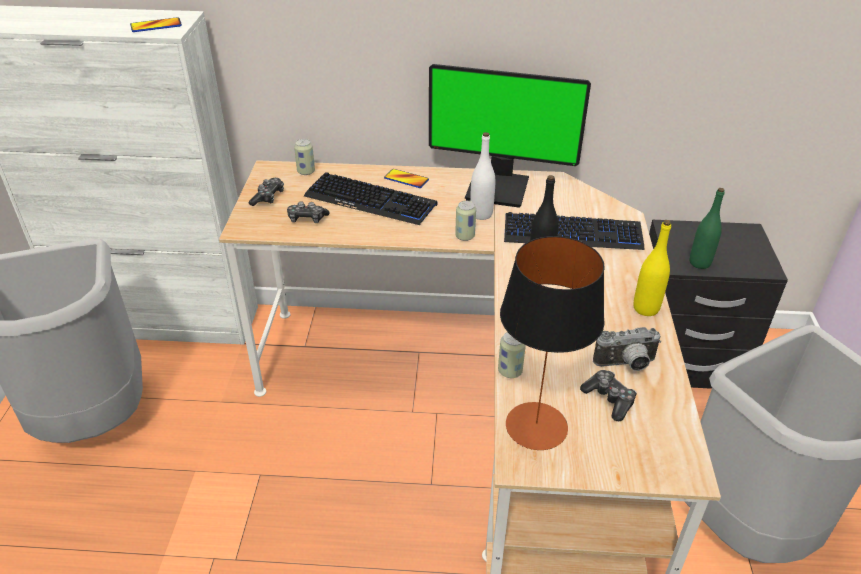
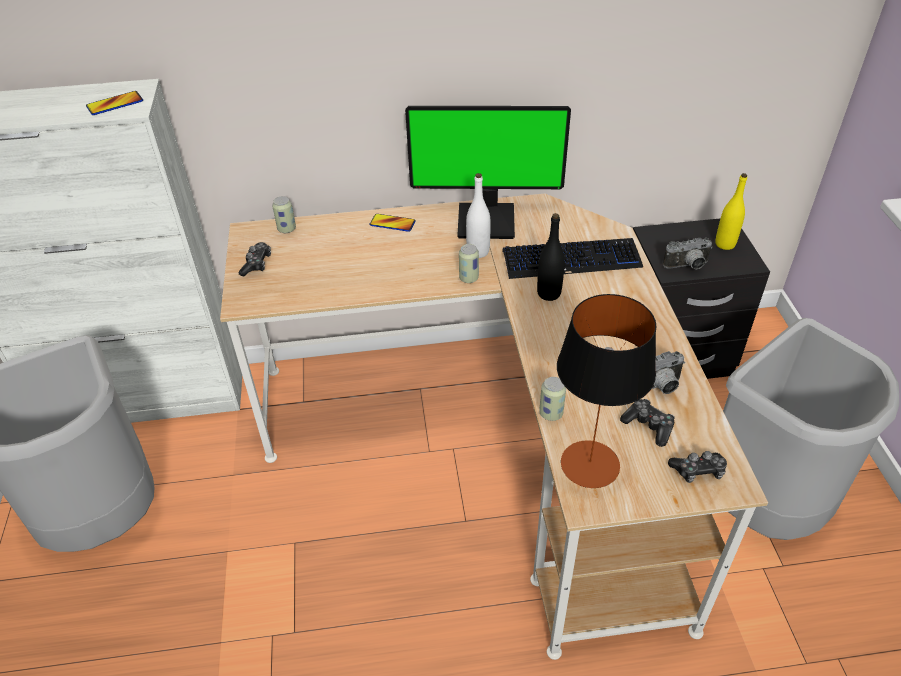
camera: 10 degrees left, 5 degrees up
game controller [287,201,329,223] -> game controller moved to [668,451,727,483]
keyboard [304,172,437,225] -> none
yellow bottle [633,220,671,316] -> yellow bottle moved to [715,173,747,250]
green bottle [690,188,725,269] -> camera [663,238,713,269]

